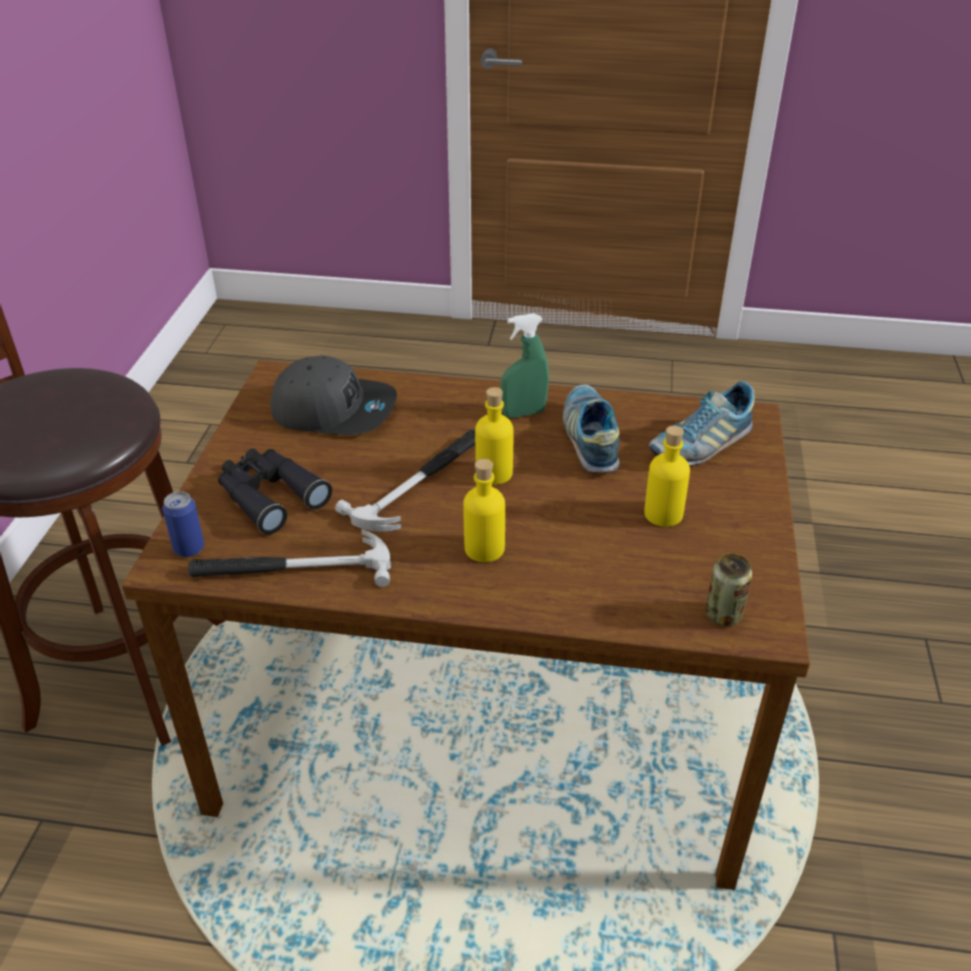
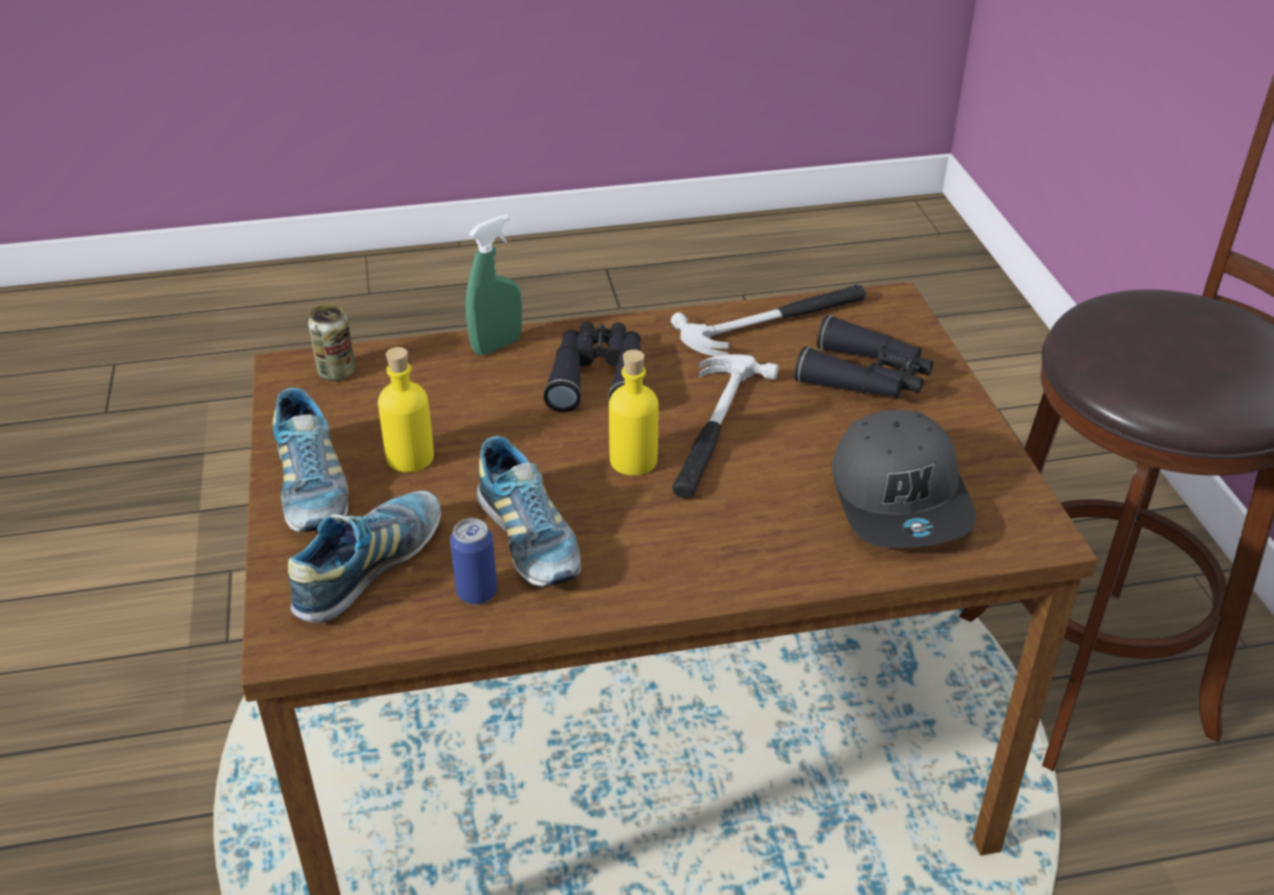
camera: 160 degrees right, 0 degrees up
can [162,491,204,557] -> can moved to [450,518,497,605]
grey cap [270,355,397,435] -> grey cap turned 90 degrees counterclockwise [832,410,976,548]
yellow bottle [463,459,505,562] -> black binoculars [543,321,645,412]
green spray bottle [501,313,549,418] -> green spray bottle moved to [466,214,522,355]
none -> shoe [273,388,349,532]

